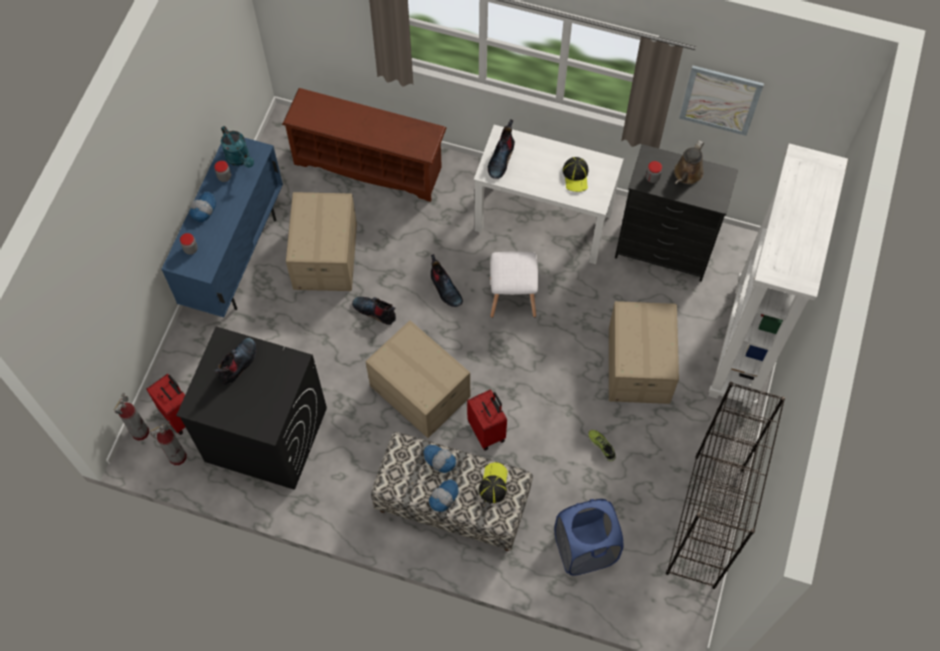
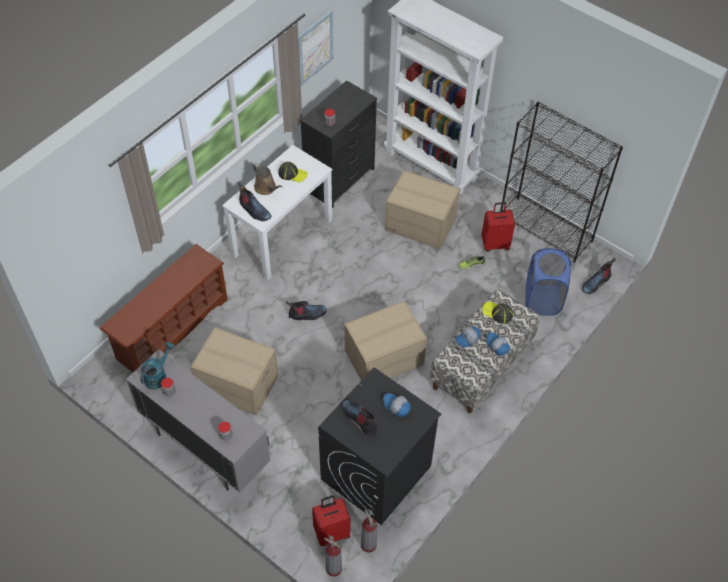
camera: 70 degrees left, 10 degrees down
blue cabinet [161,138,283,317] -> grey cabinet [126,349,271,492]
cap [190,192,216,222] -> cap moved to [383,393,411,417]
turquoise watering can [221,126,254,168] -> turquoise watering can turned 45 degrees counterclockwise [140,342,174,389]
boot [352,297,396,325] -> boot moved to [582,258,616,294]
red suitcase [467,389,507,451] -> red suitcase moved to [482,202,515,252]
white stool [490,251,538,318] -> none
brown watering can [674,140,704,184] -> brown watering can moved to [252,163,283,195]

